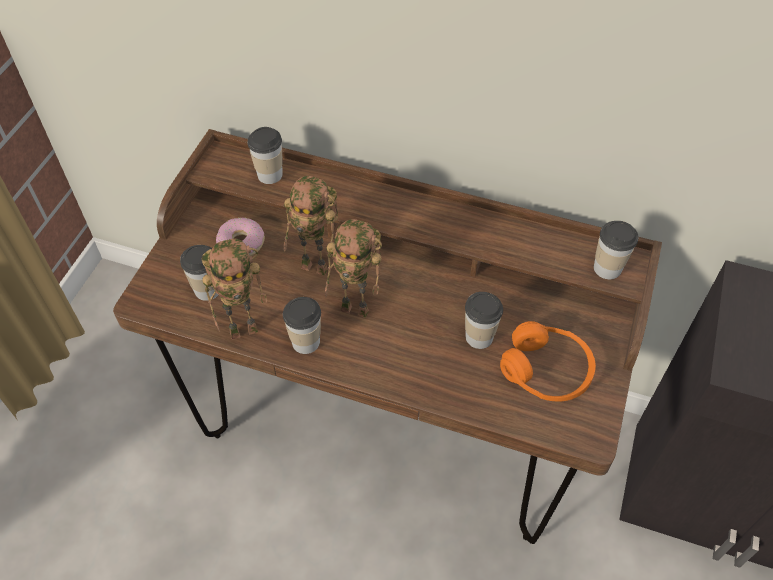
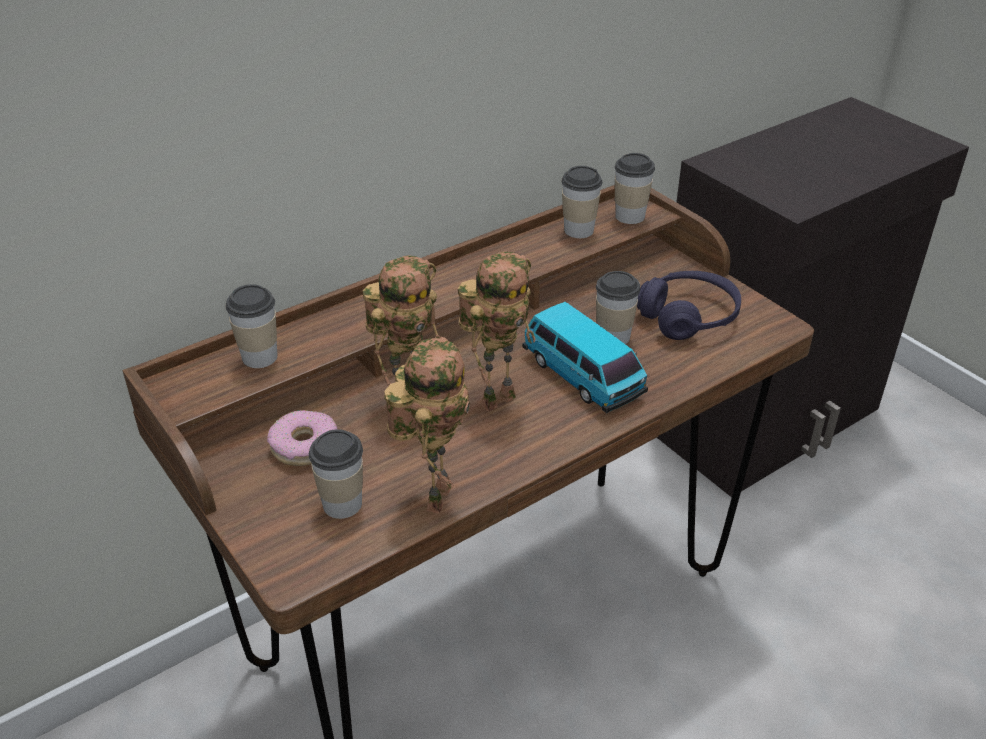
camera: 55 degrees left, 15 degrees down
cup [283,297,321,354] -> cup moved to [561,166,602,238]
orange headphones [500,321,596,402] -> purple headphones [637,271,741,340]
none -> toy car [522,302,648,413]

